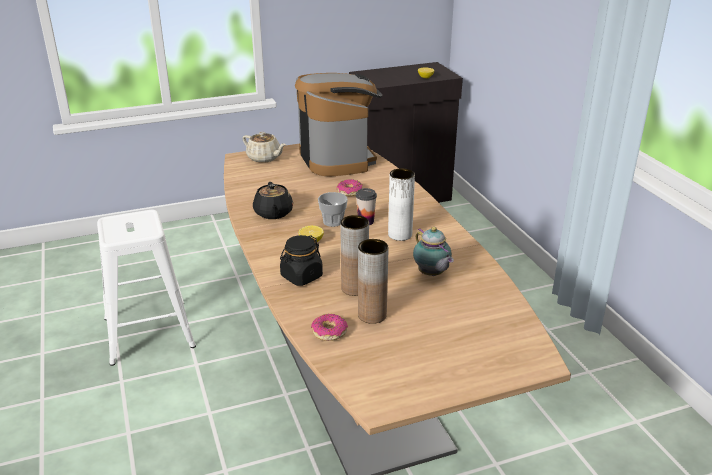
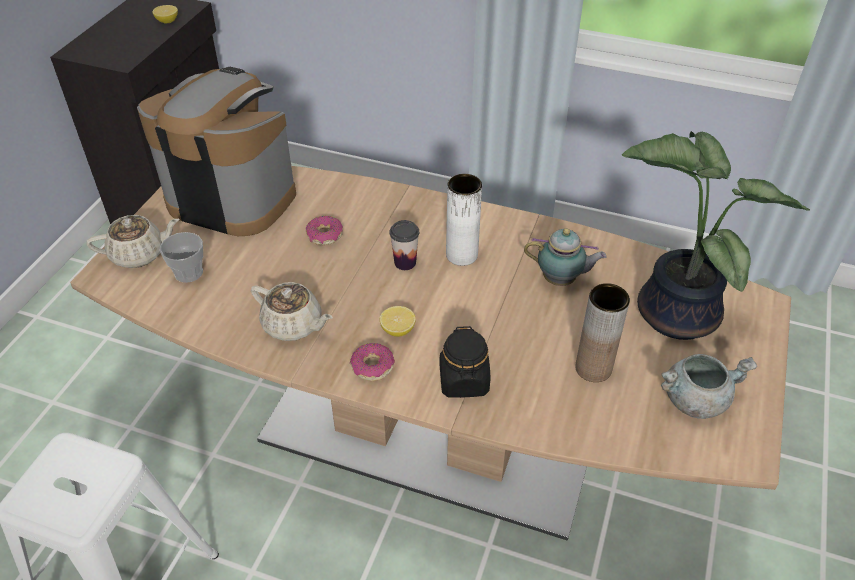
camera: 50 degrees left, 15 degrees up
black teapot [253,182,293,219] -> beige teapot [251,282,333,341]
donut [311,314,348,341] -> donut moved to [350,343,395,381]
cup [318,192,348,227] -> cup moved to [160,232,203,283]
brown vase [340,215,369,296] -> none
none -> potted plant [622,131,810,340]
none -> grey cooking pot [661,354,757,419]

